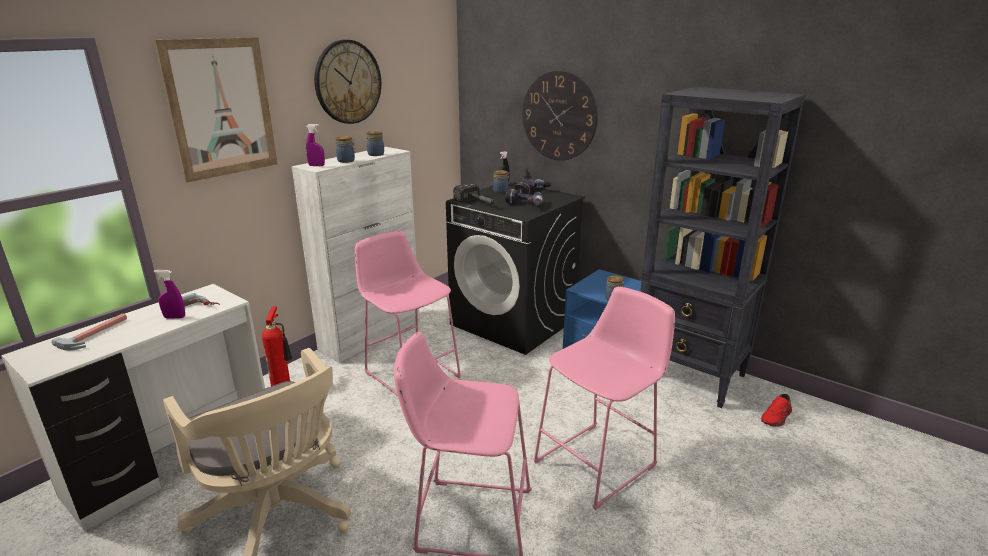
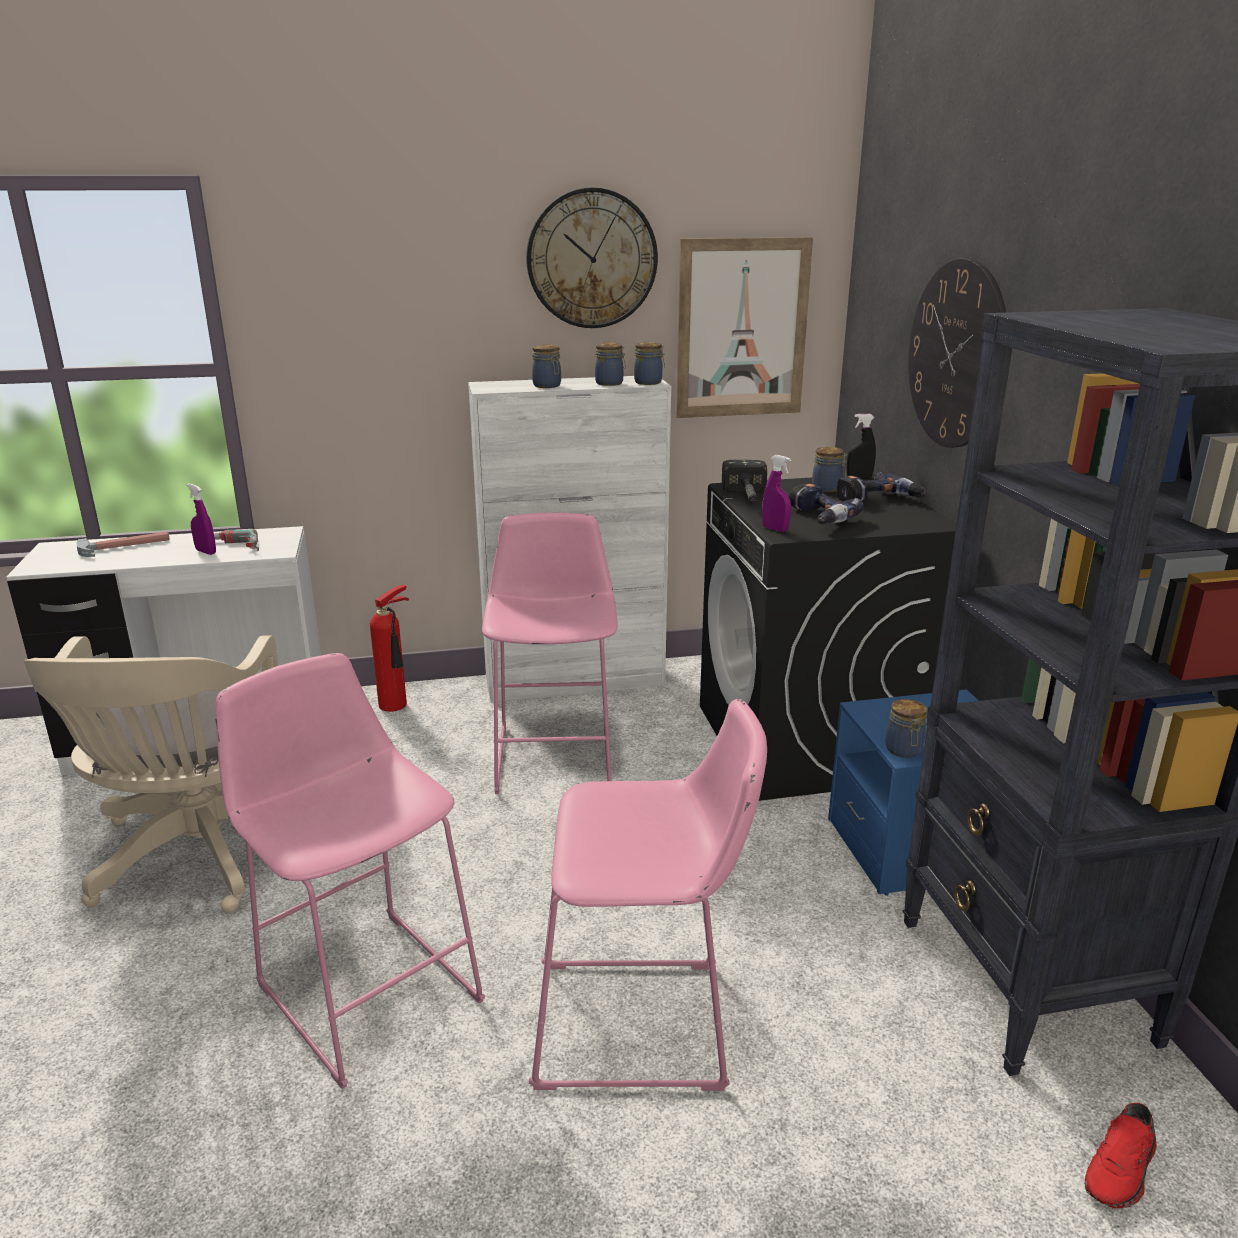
camera: 40 degrees right, 0 degrees up
picture [154,37,278,183] -> picture moved to [676,237,813,418]
purple spray bottle [306,124,325,166] -> purple spray bottle moved to [762,455,791,532]
red shoe [761,394,792,427] -> red shoe turned 45 degrees counterclockwise [1085,1103,1157,1209]
none -> jar [634,342,665,385]

